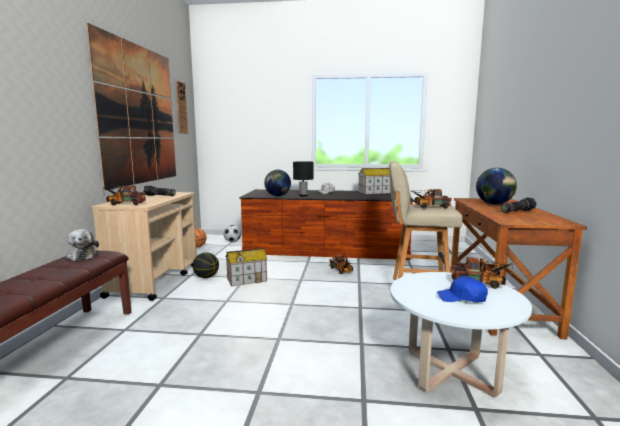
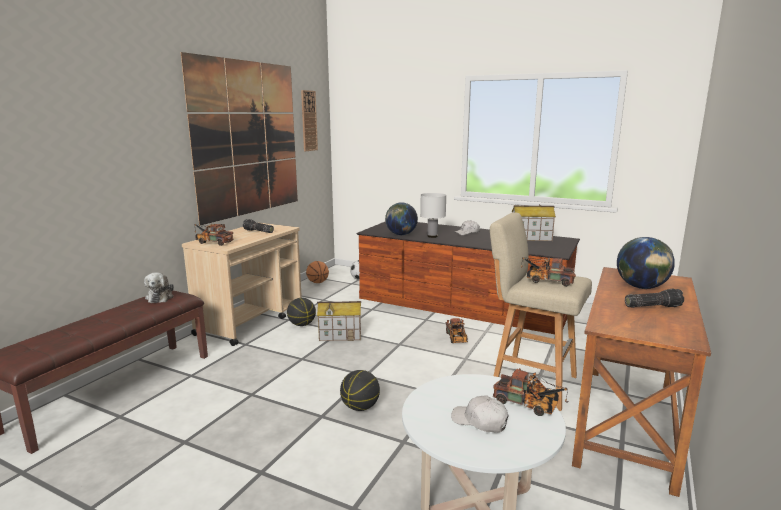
camera: 20 degrees right, 5 degrees up
black table lamp [293,161,313,196] -> white table lamp [420,193,446,238]
blue cap [437,276,488,302] -> white cap [451,395,509,433]
none -> basketball [340,370,380,411]

